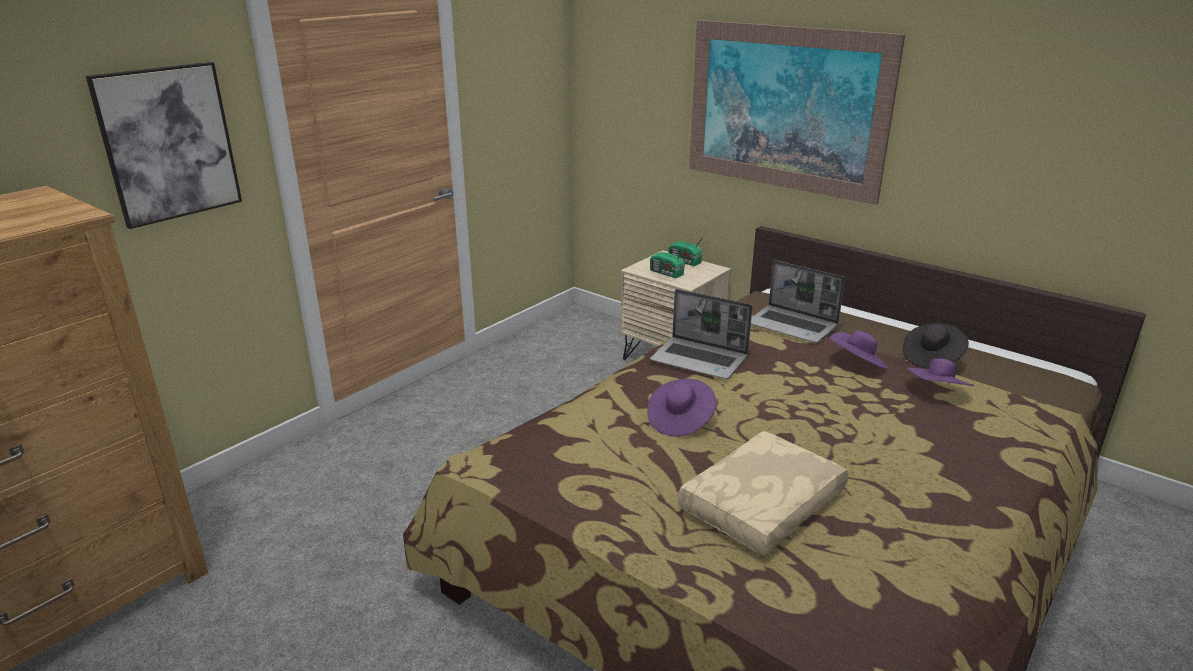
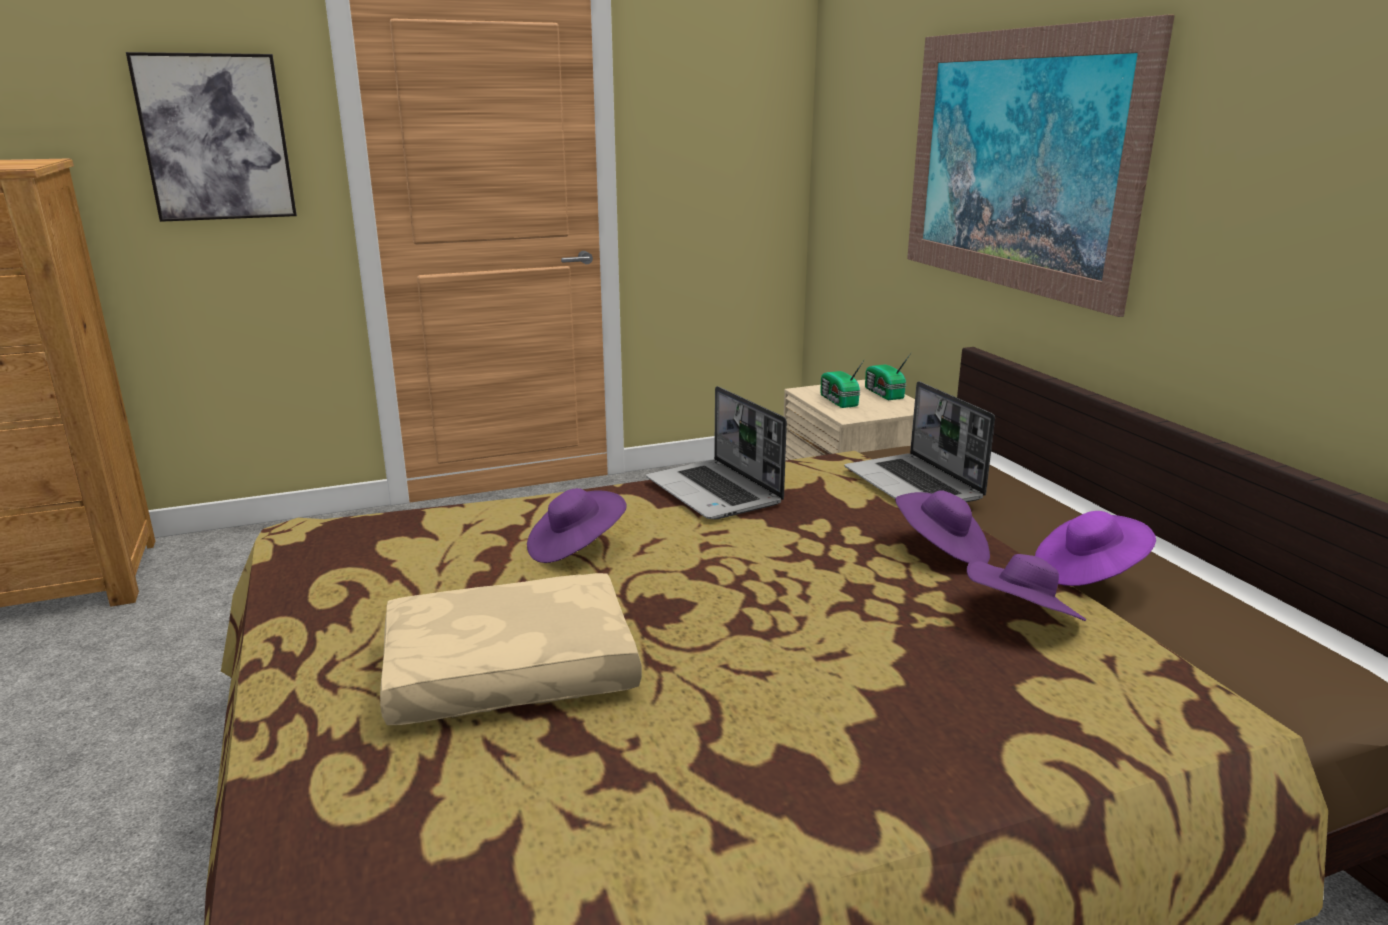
camera: 30 degrees right, 5 degrees down
black hat [903,324,969,369] -> purple hat [1035,511,1156,586]

